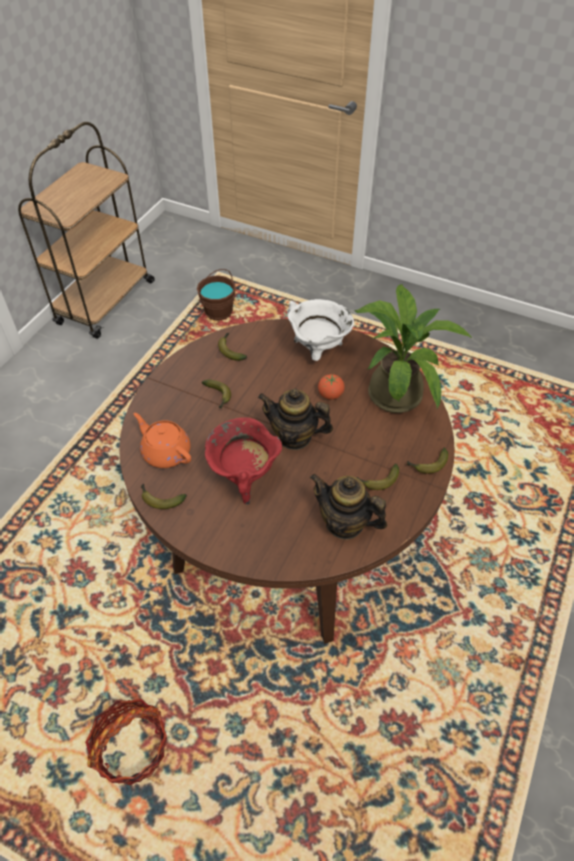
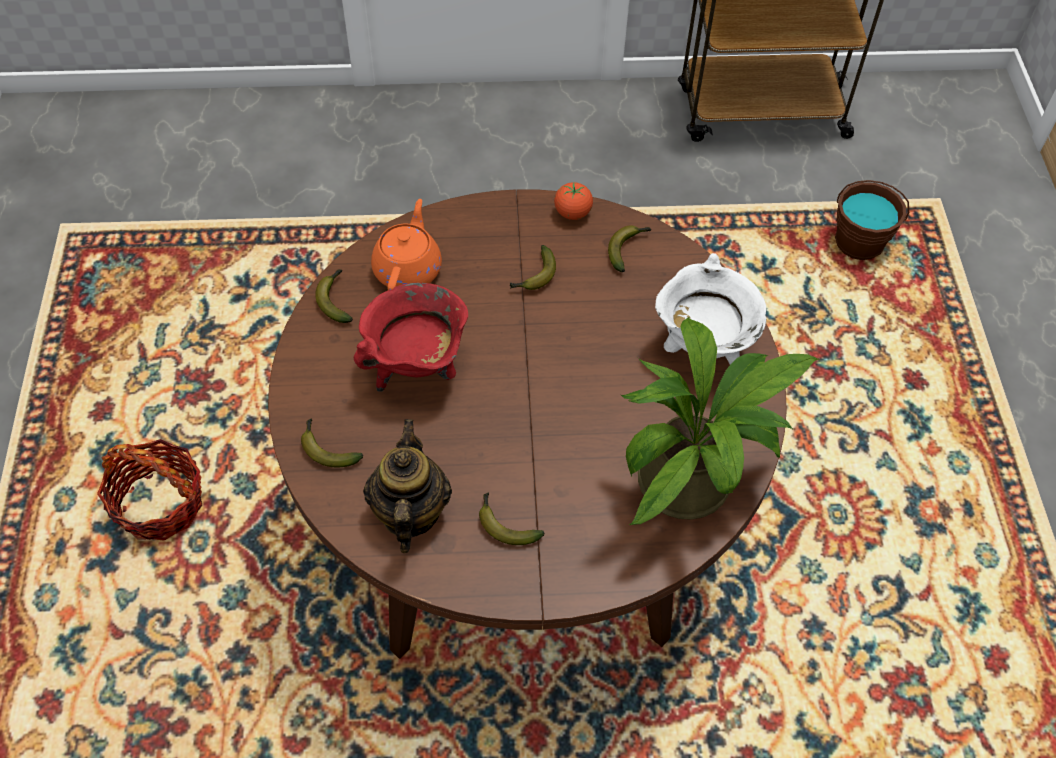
camera: 60 degrees right, 5 degrees up
teapot [258,388,333,450] -> none
tomato [318,374,345,400] -> tomato moved to [554,182,593,220]
banana [406,448,448,474] -> banana moved to [301,419,363,467]

